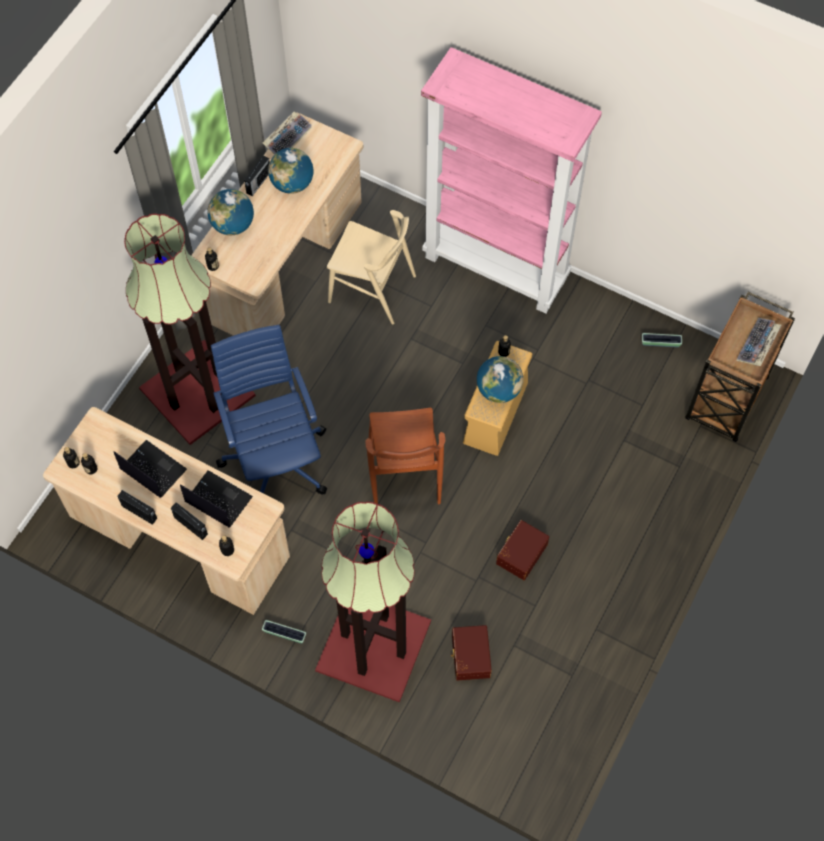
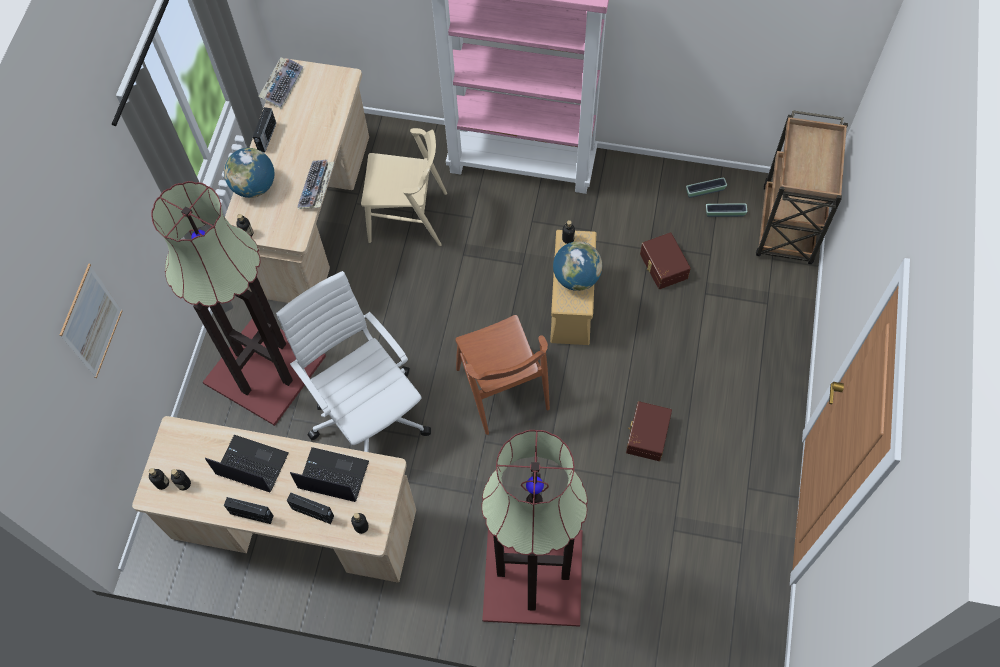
camera: 15 degrees left, 0 degrees up
blue office chair [211,325,327,494] -> white office chair [276,271,431,452]
planter [262,620,306,644] -> planter moved to [706,203,747,217]
globe [268,148,313,194] -> none
brown storage box [451,625,492,680] -> brown storage box moved to [640,232,691,289]
keyboard [736,318,782,366] -> keyboard moved to [297,160,335,209]
none -> picture [60,264,122,378]

